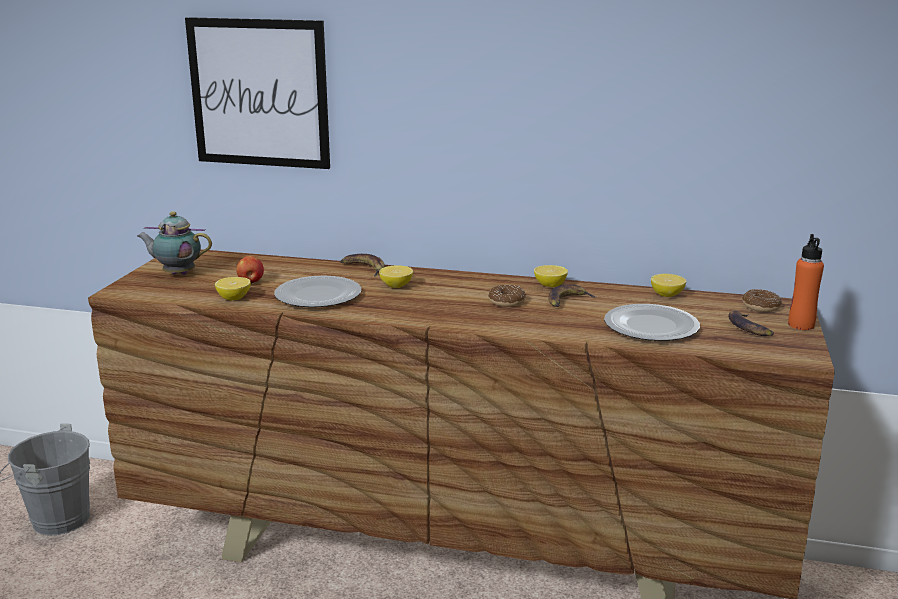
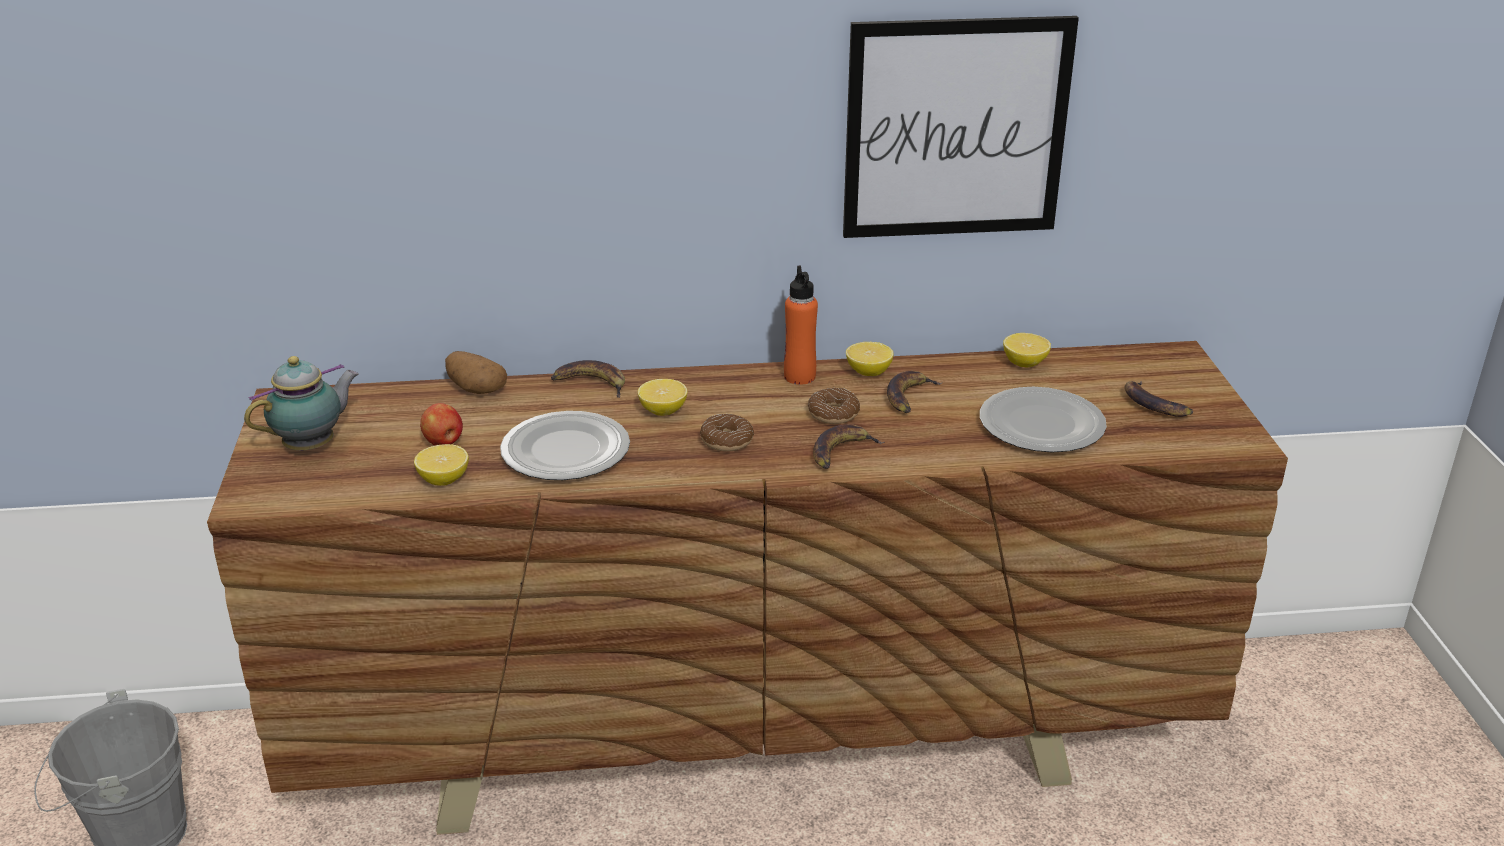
camera: 20 degrees left, 10 degrees up
teapot [137,211,212,275] -> teapot turned 150 degrees clockwise [244,356,358,451]
picture [185,17,330,169] -> picture moved to [843,16,1079,238]
donut [742,289,782,312] -> donut moved to [700,414,754,451]
orange bottle [788,234,824,330] -> orange bottle moved to [784,266,818,385]
none -> potato [445,351,507,394]
none -> banana [813,424,884,469]

